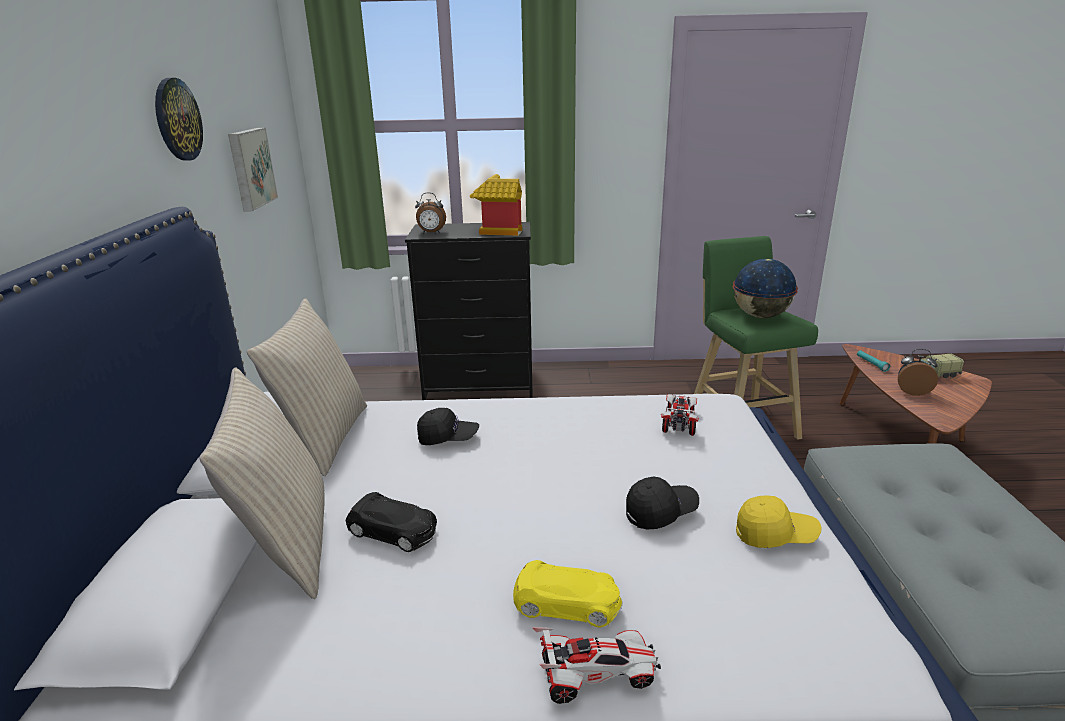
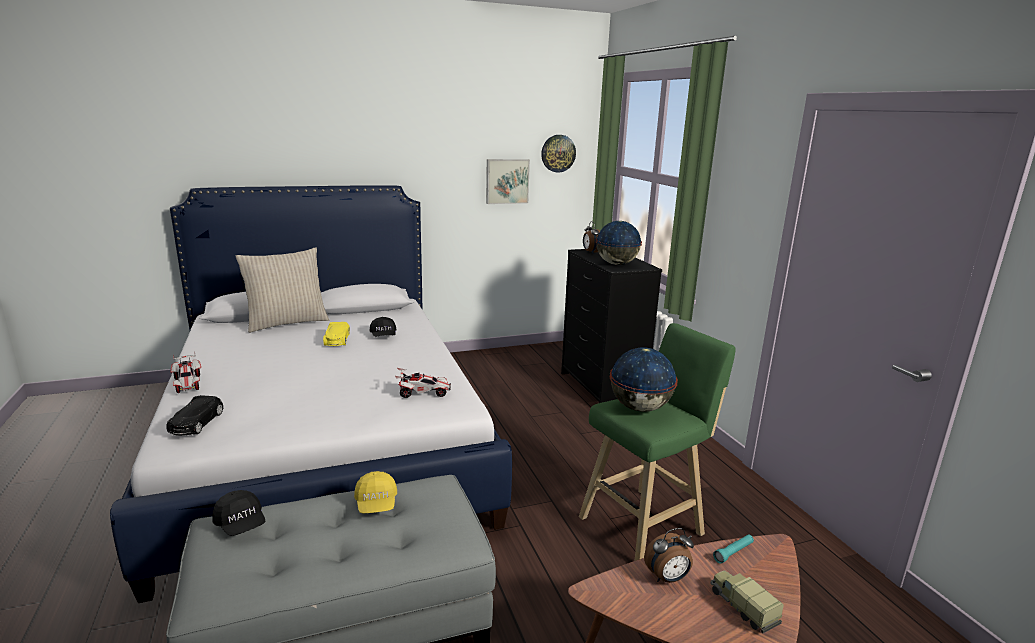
camera: 70 degrees right, 5 degrees down
wall clock [155,78,203,161] -> wall clock moved to [541,135,576,173]
beige pillow [247,298,367,476] -> none
black toy car [346,492,437,552] -> black toy car moved to [166,395,223,436]
toy house [470,174,522,236] -> globe [596,221,642,265]
yellow toy car [513,560,623,627] -> yellow toy car moved to [323,322,350,346]
black cap [626,477,699,529] -> black cap moved to [212,490,265,536]
yellow cap [736,495,822,548] -> yellow cap moved to [354,471,397,513]
alarm clock [898,349,938,396] -> alarm clock turned 75 degrees clockwise [644,528,694,583]

